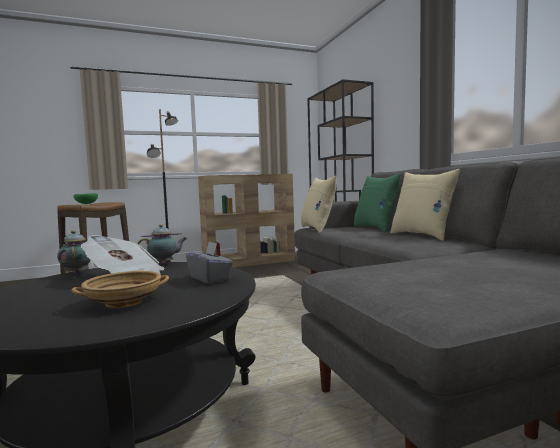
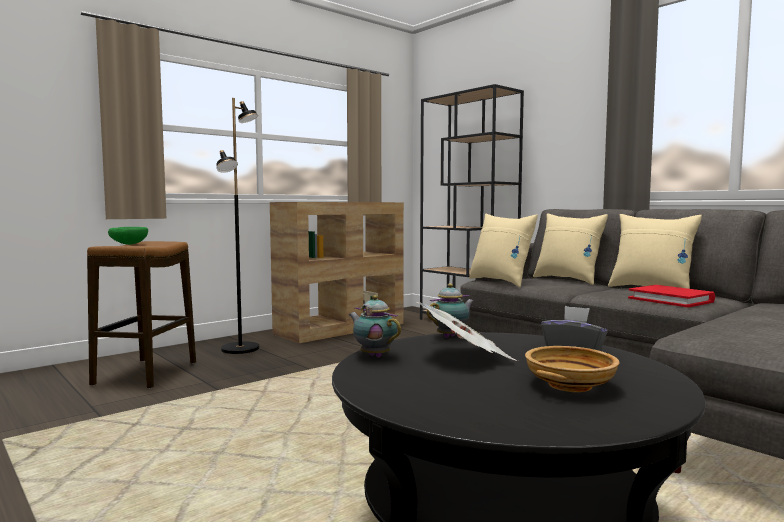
camera: 20 degrees left, 0 degrees up
green pillow [354,174,401,232] -> beige pillow [533,213,608,285]
none -> red book [628,285,715,307]

